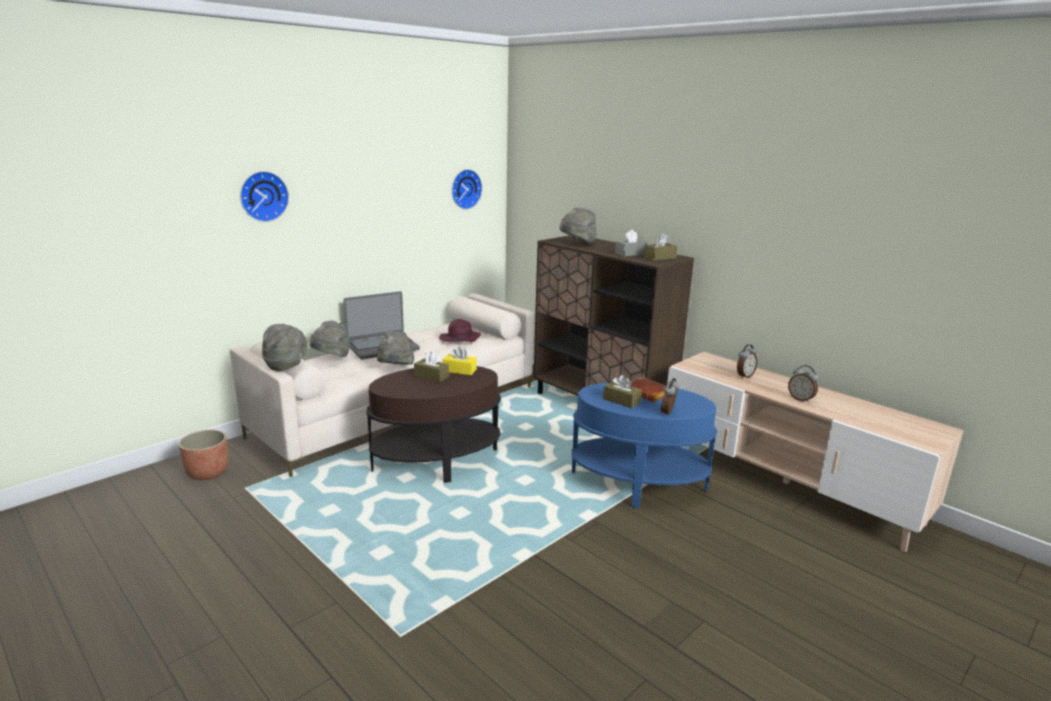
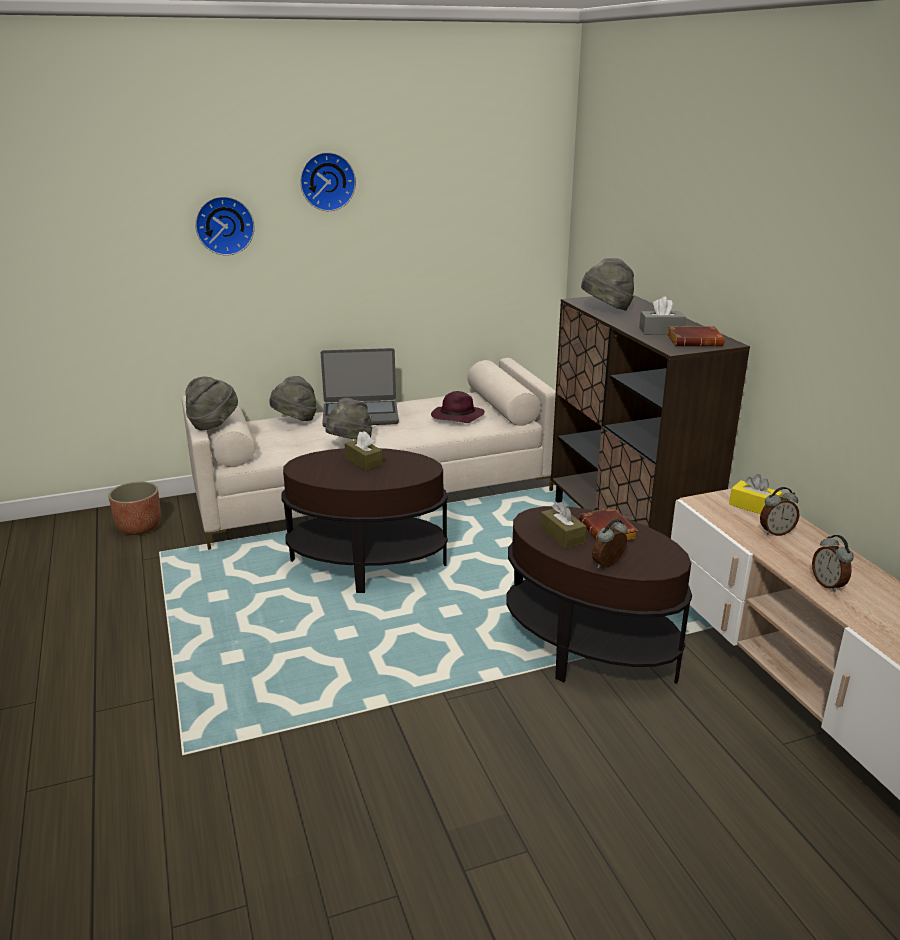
camera: 25 degrees right, 5 degrees up
yellow tissue box [442,347,477,375] -> yellow tissue box moved to [729,474,782,514]
wall clock [452,169,482,210] -> wall clock moved to [300,152,356,211]
blue side table [571,382,717,509] -> brown side table [506,506,692,684]
brown tissue box [644,233,678,261] -> brown book [667,326,725,347]

